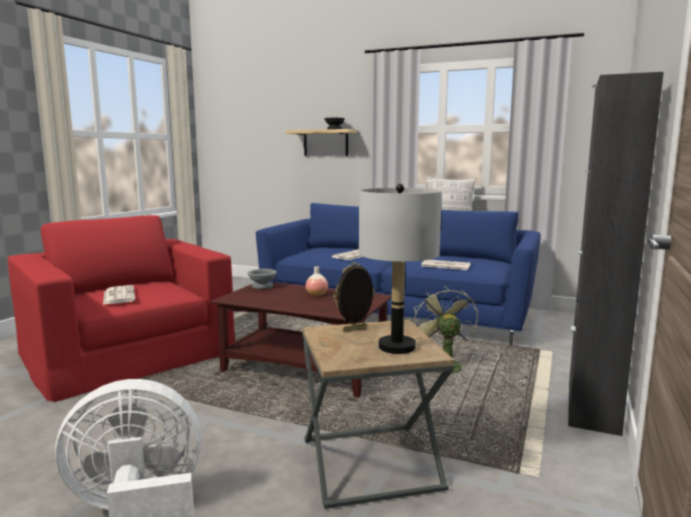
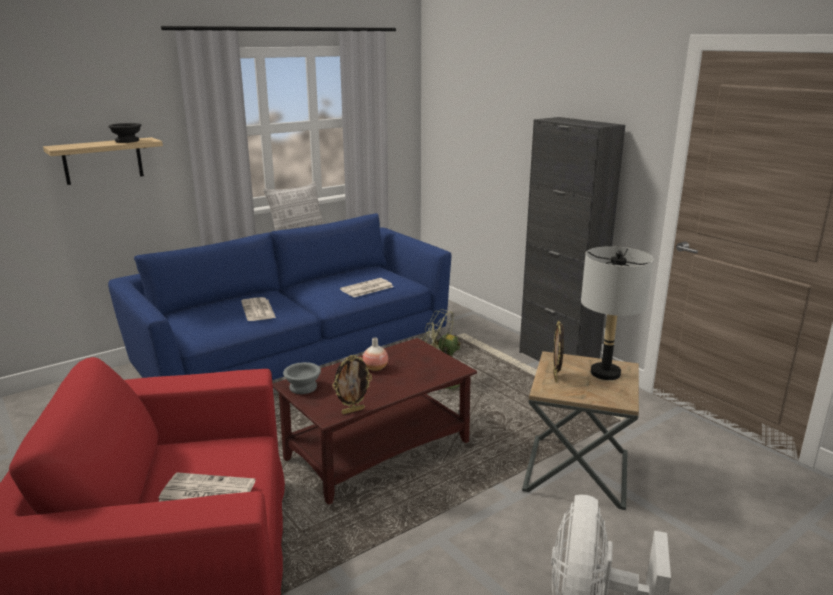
camera: 60 degrees left, 10 degrees up
none -> picture frame [333,355,372,414]

